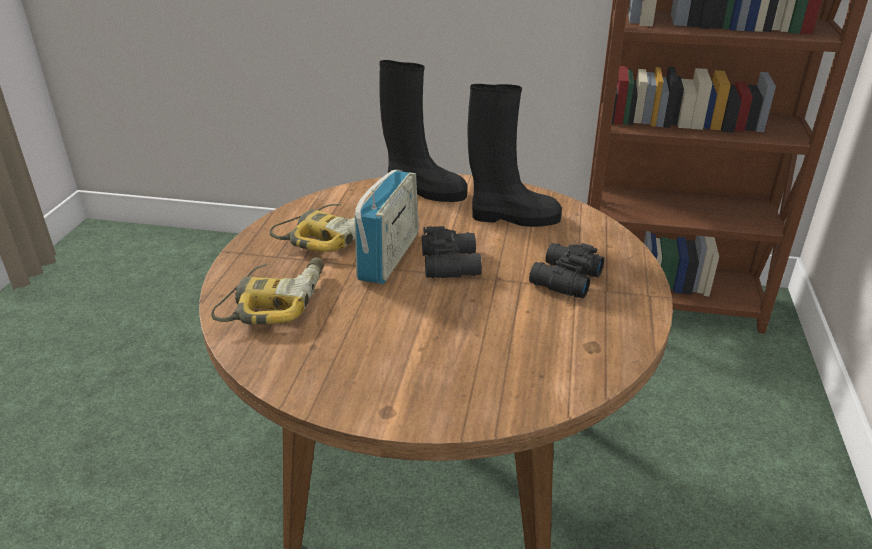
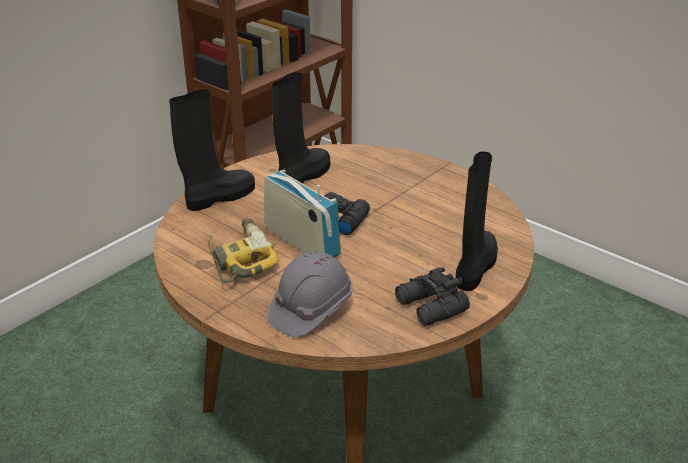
camera: 60 degrees left, 0 degrees up
power drill [211,257,324,324] -> grey hard hat [268,251,353,337]
black binoculars [529,243,604,298] -> black binoculars moved to [395,267,470,326]
none -> black boot [456,152,498,291]

